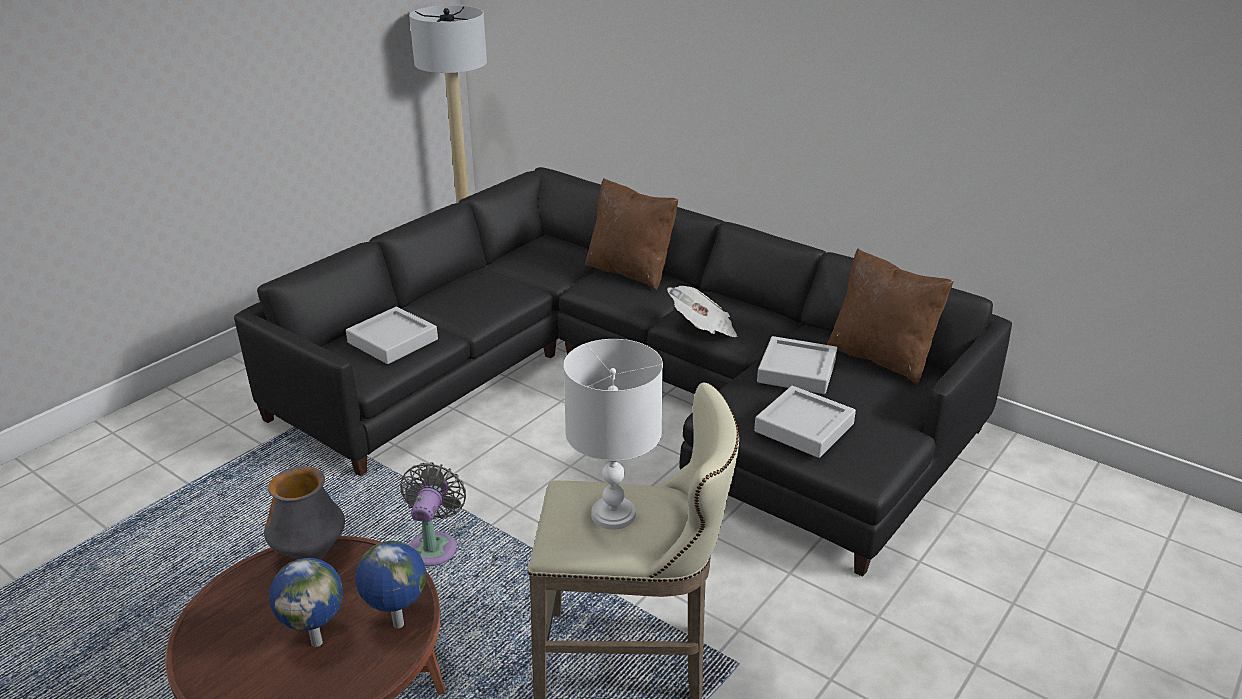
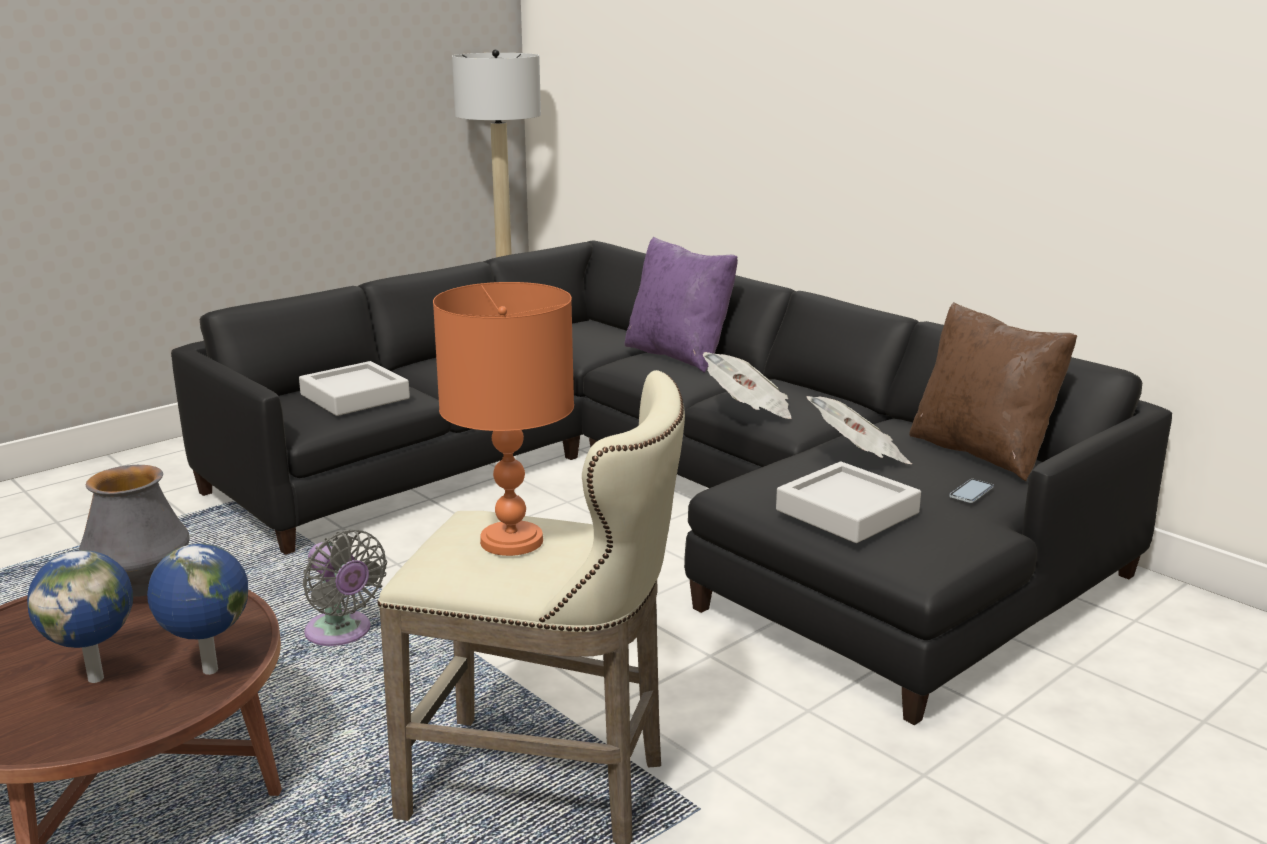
camera: 10 degrees right, 10 degrees down
grey fan [400,462,466,566] -> grey fan turned 120 degrees clockwise [303,529,387,646]
white table lamp [564,339,663,530] -> orange table lamp [433,282,574,556]
brown pillow [585,178,678,291] -> purple pillow [625,237,738,373]
grey tray [757,336,837,394] -> newspaper [806,396,912,464]
none -> phone [949,479,994,503]

